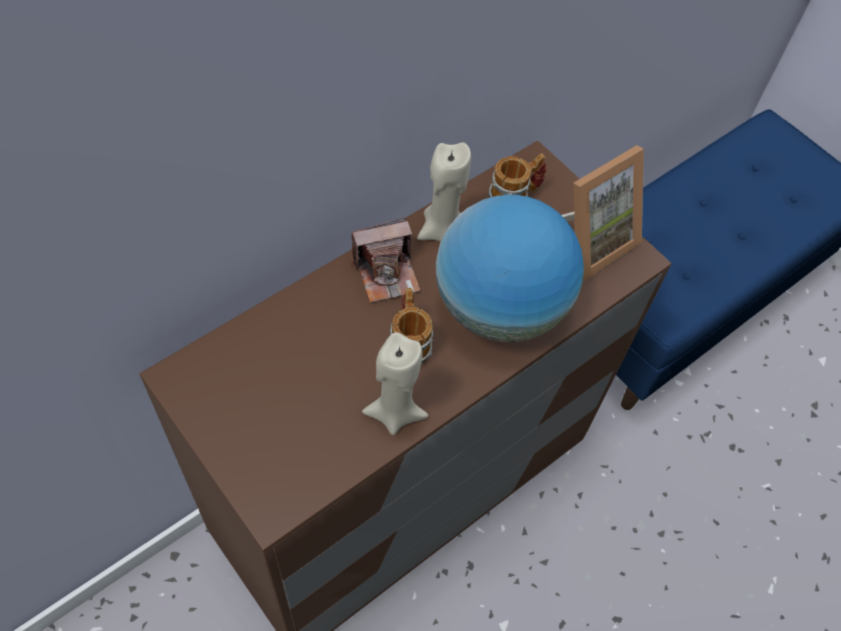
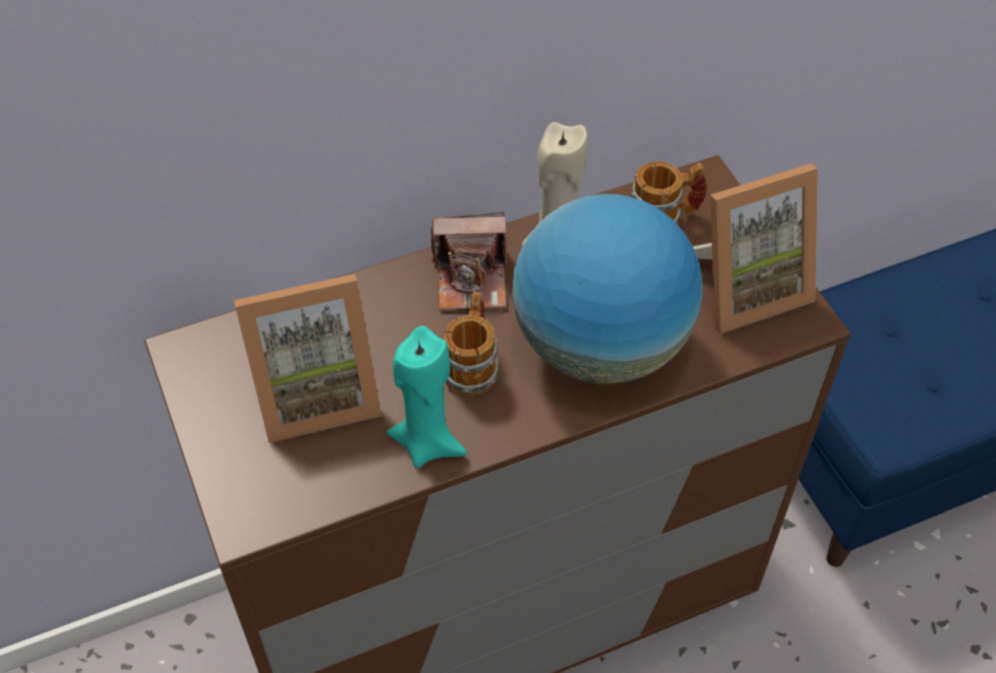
camera: 20 degrees right, 5 degrees down
beige candle [362,332,429,435] -> turquoise candle [387,326,467,468]
none -> picture frame [234,274,382,443]

